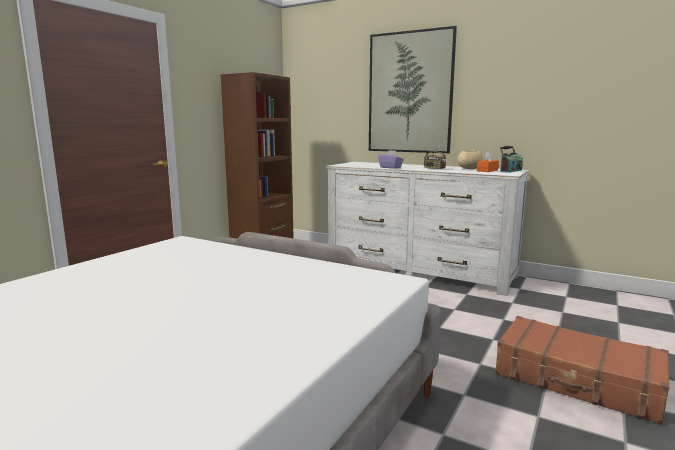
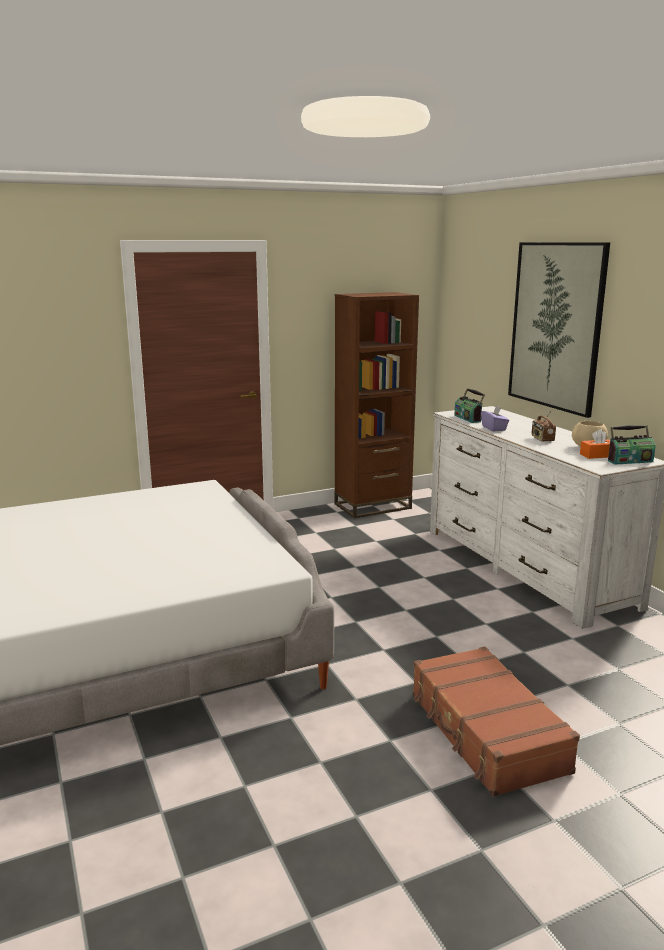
camera: 35 degrees right, 5 degrees up
none -> radio [454,388,485,423]

